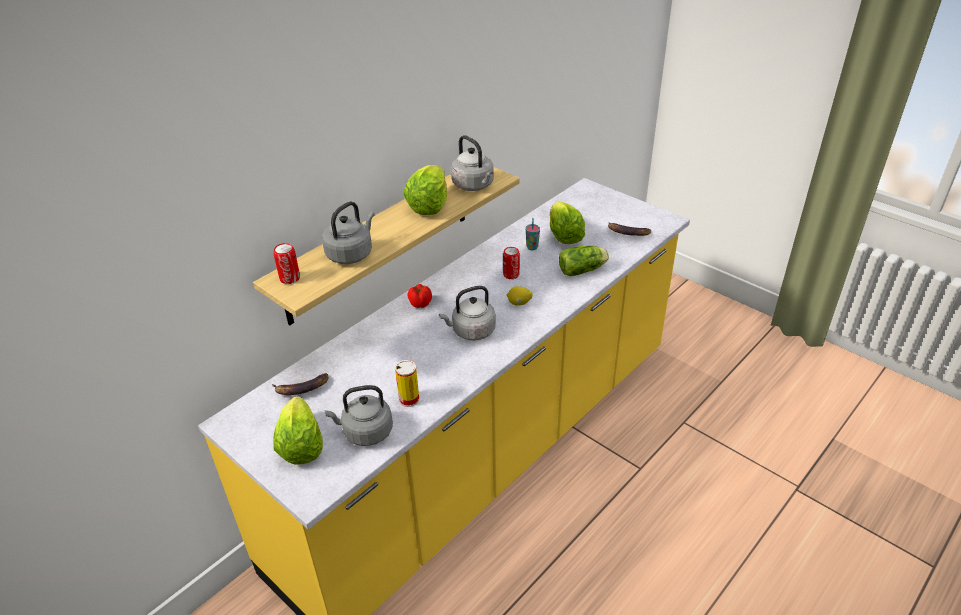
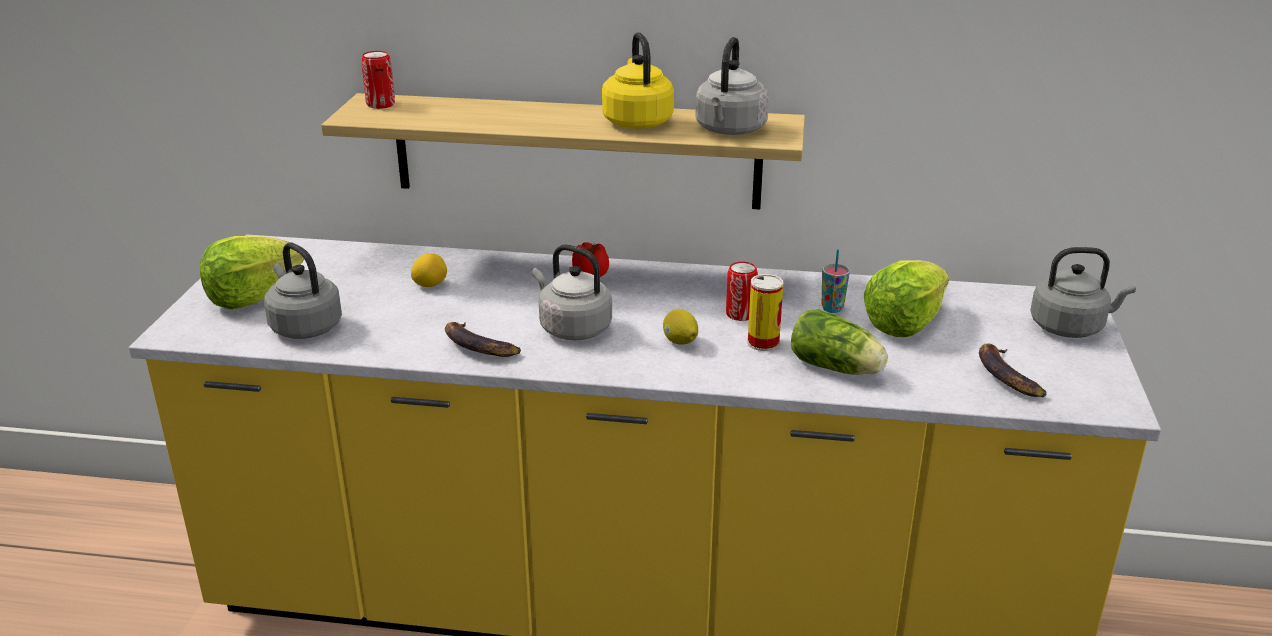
camera: 55 degrees right, 10 degrees down
banana [272,373,329,395] -> banana moved to [445,322,521,357]
grey kettle [322,201,375,264] -> grey kettle moved to [1030,247,1136,338]
can [395,360,419,407] -> can moved to [748,274,783,351]
lettuce [403,165,447,215] -> yellow kettle [602,32,674,129]
none -> lemon [411,253,447,287]

